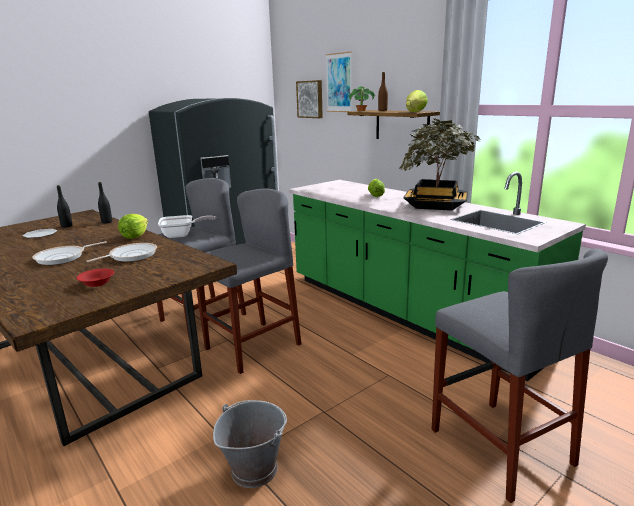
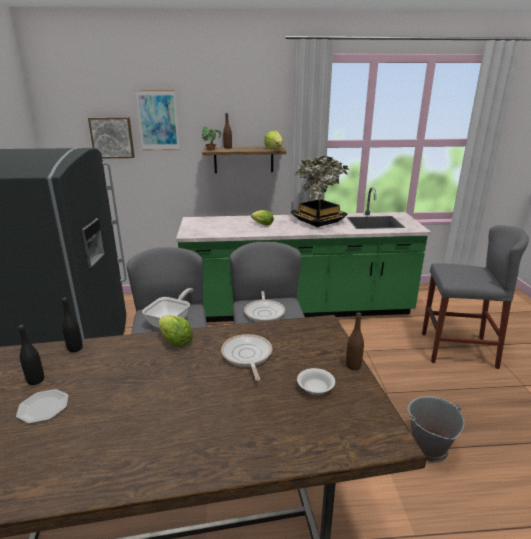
camera: 55 degrees left, 5 degrees up
frying pan [33,241,107,265] -> frying pan moved to [244,291,285,322]
red bowl [76,268,114,287] -> white bowl [297,368,335,395]
none -> brown bottle [346,312,364,370]

